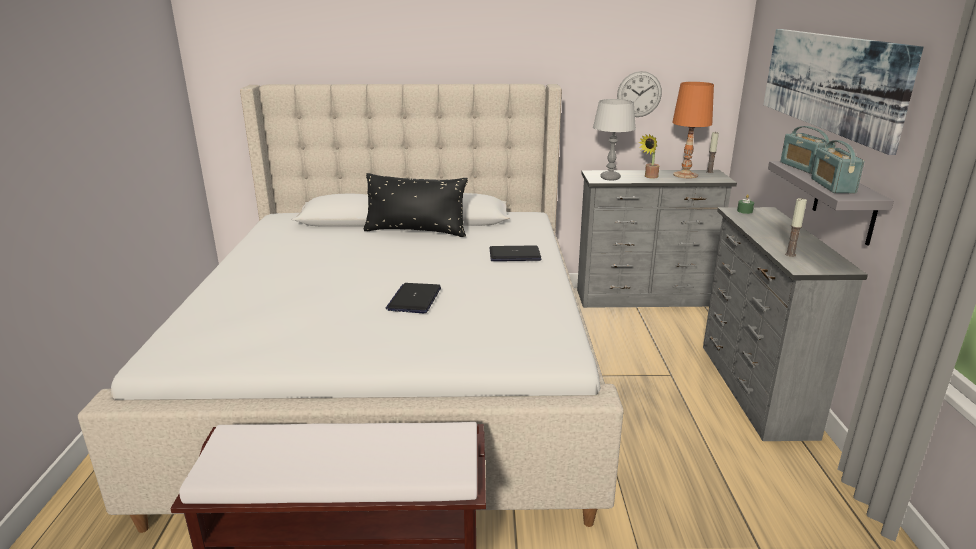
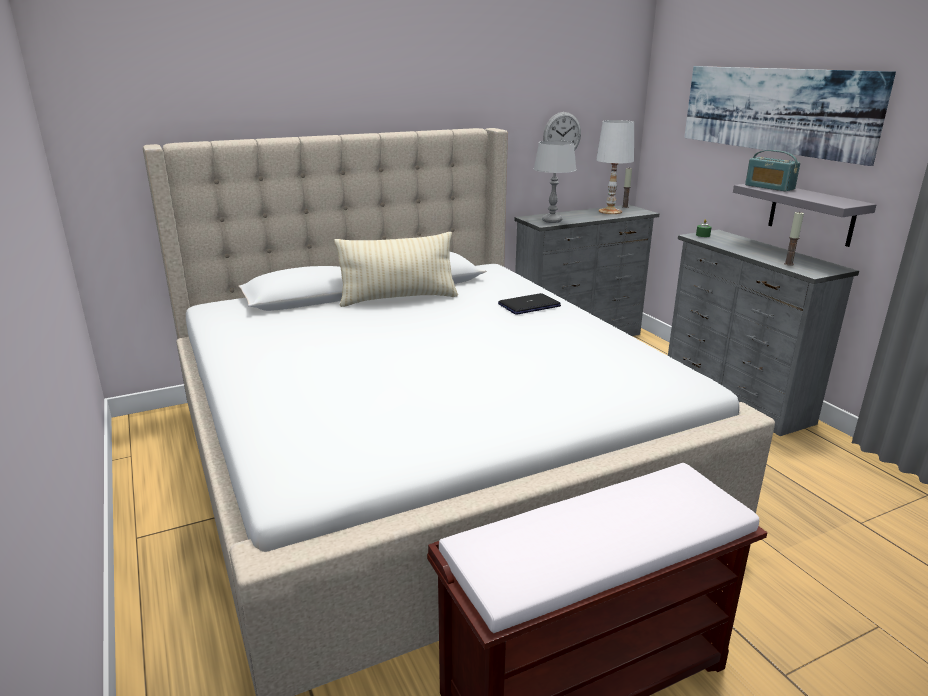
camera: 25 degrees left, 0 degrees up
black pillow [364,173,468,237] -> beige pillow [334,232,458,307]
laptop [385,283,441,313] -> none
potted plant [638,134,660,178] -> none
orange table lamp [672,82,714,179] -> white table lamp [596,120,634,214]
radio [811,140,864,193] -> none

